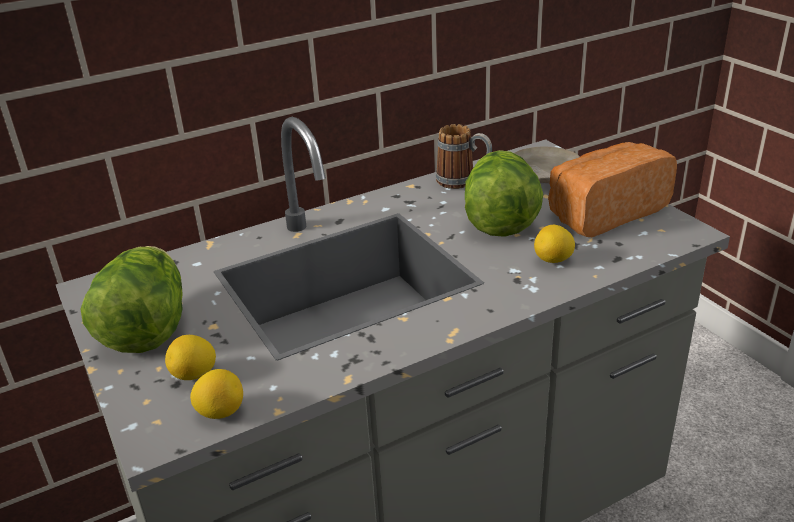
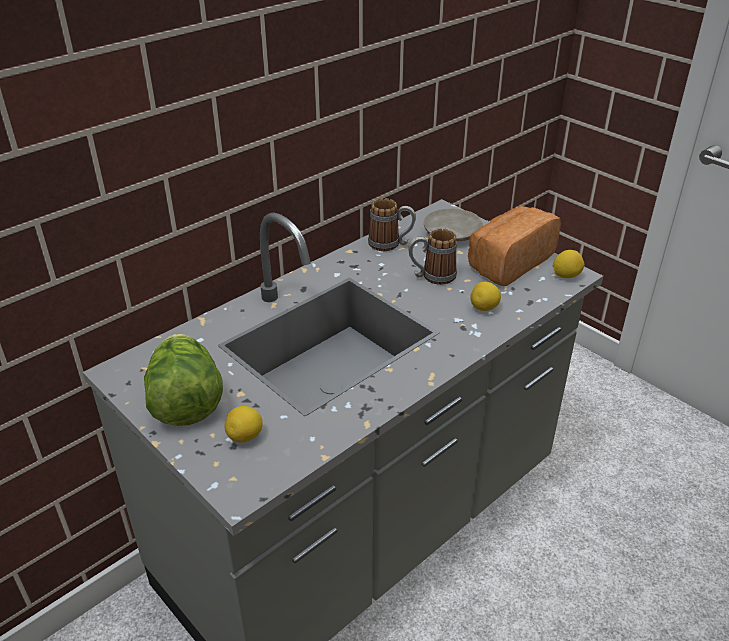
camera: 15 degrees left, 5 degrees up
lemon [190,369,243,419] -> lemon moved to [553,250,584,278]
lettuce [465,150,543,237] -> mug [408,228,457,285]

